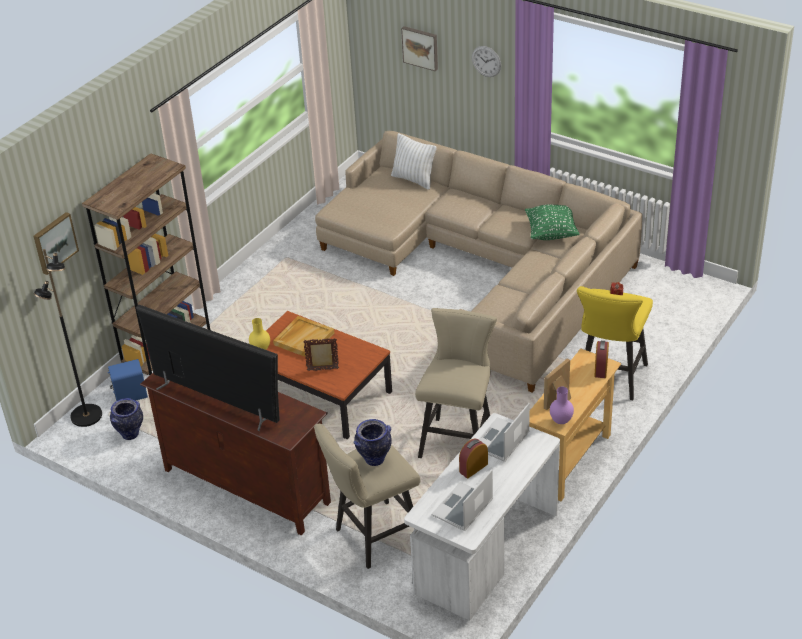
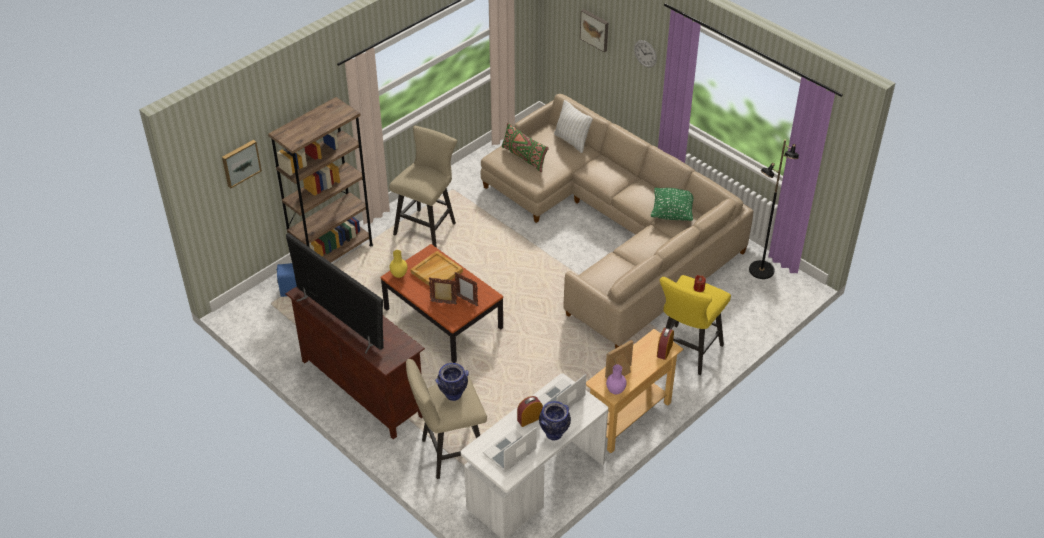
camera: 10 degrees right, 5 degrees up
black floor lamp [34,249,102,427] -> black floor lamp moved to [749,139,799,279]
vase [110,398,143,440] -> vase moved to [539,401,571,441]
beige stool [415,308,497,458] -> beige stool moved to [389,126,457,248]
none -> picture frame [455,272,478,306]
none -> green pillow [502,123,549,172]

